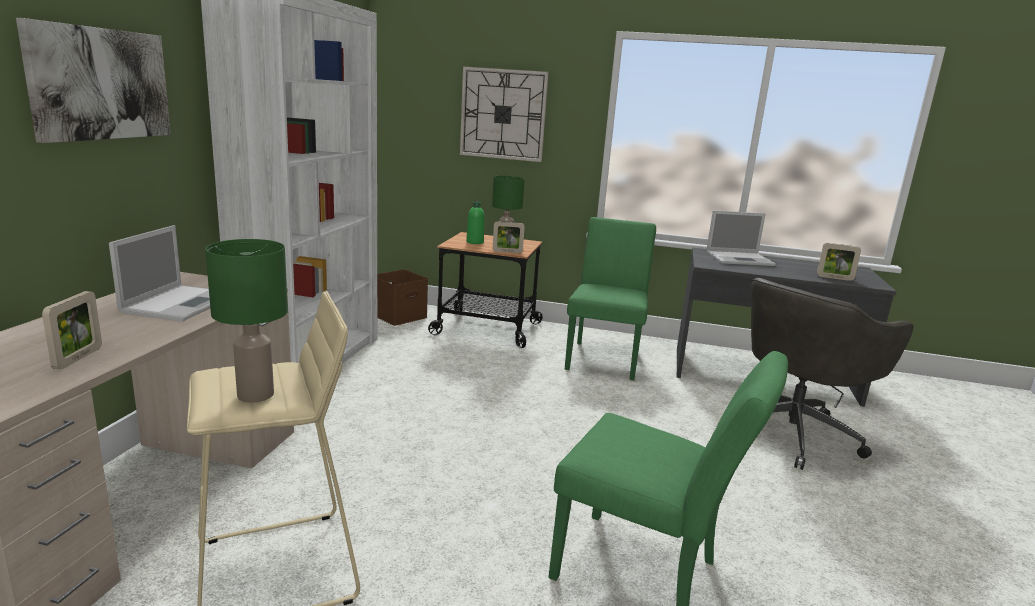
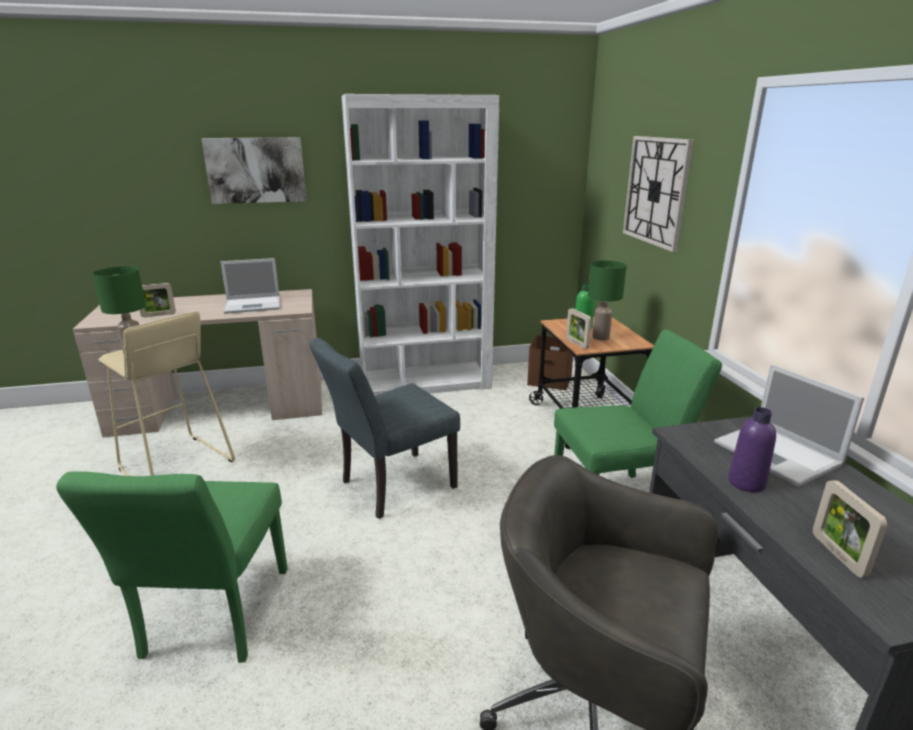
camera: 65 degrees right, 5 degrees up
none -> grey chair [309,338,460,519]
none -> purple bottle [728,407,776,492]

